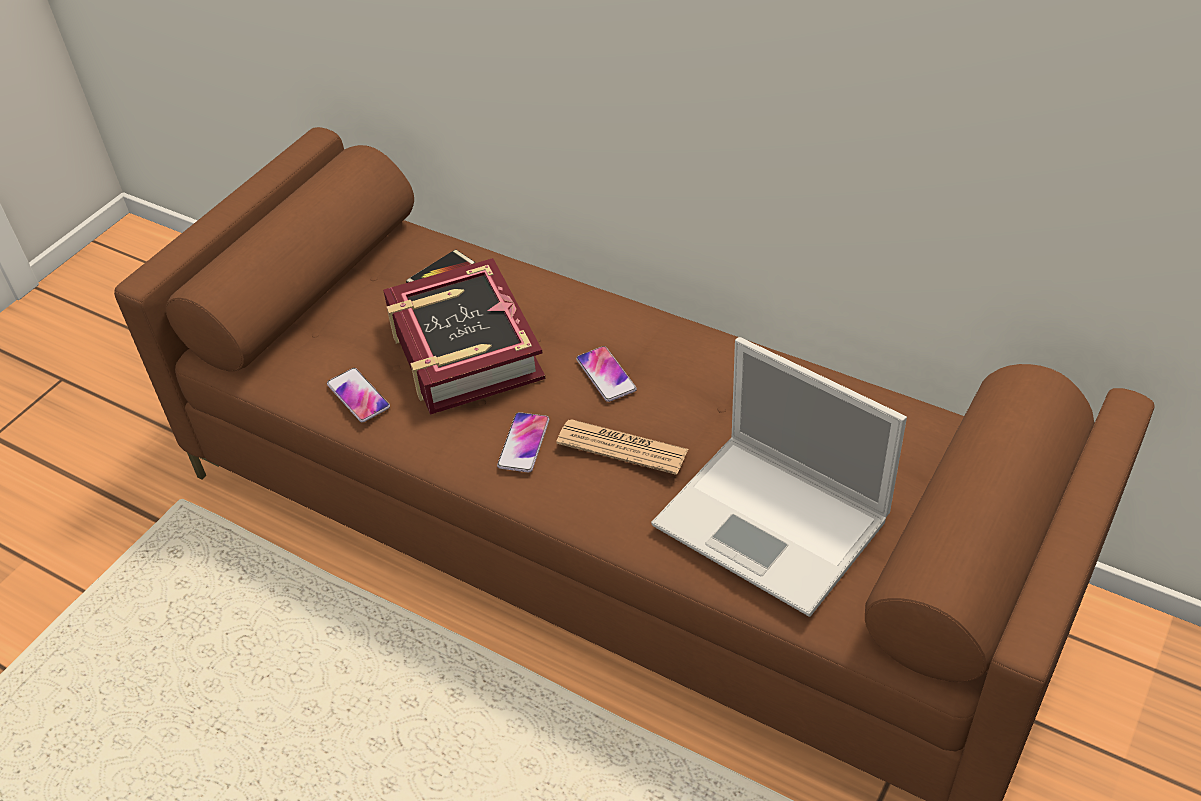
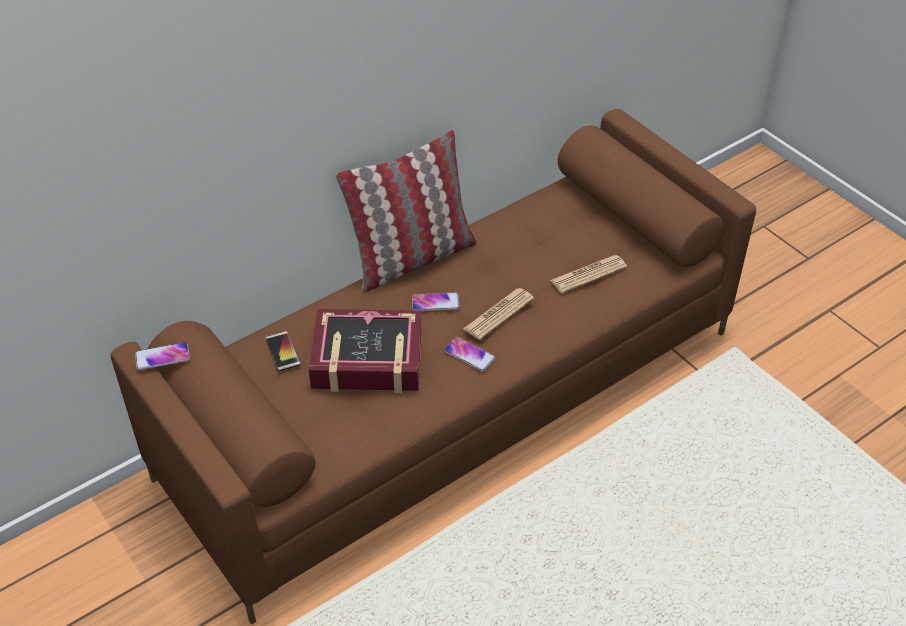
camera: 70 degrees left, 0 degrees up
phone [327,368,390,422] -> phone moved to [135,342,190,370]
laptop [651,337,907,617] -> newspaper [550,255,627,293]
none -> pillow [336,130,476,292]

